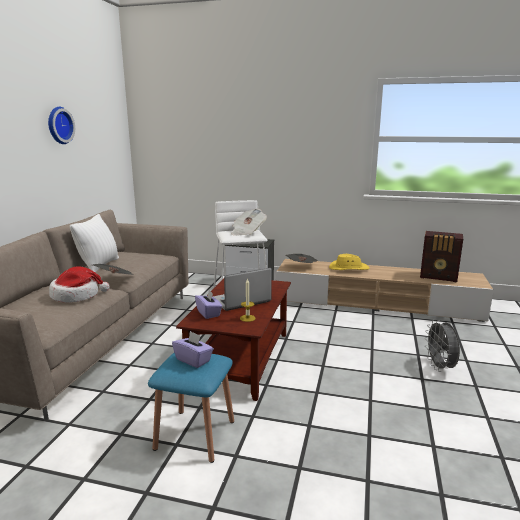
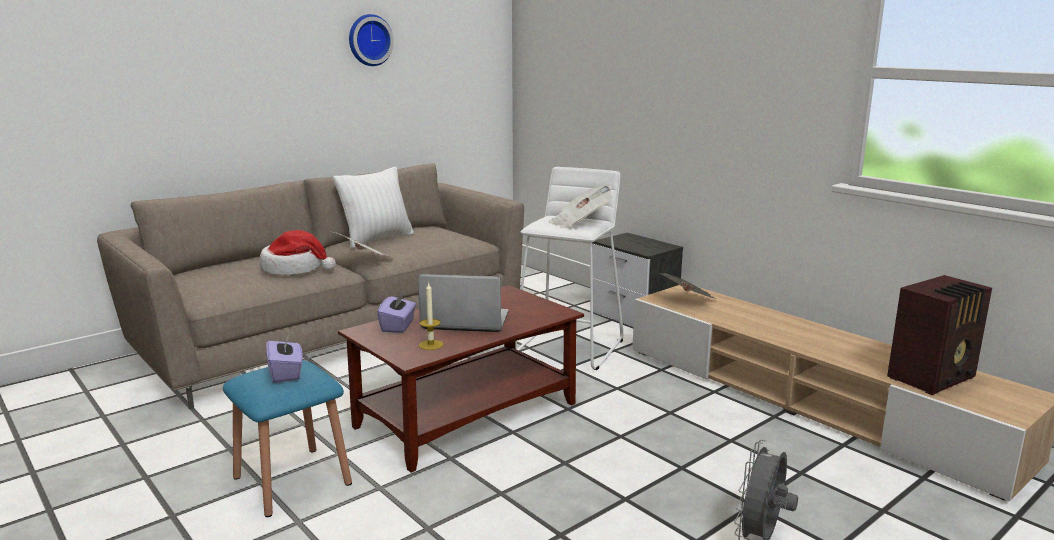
camera: 35 degrees right, 0 degrees up
yellow hat [329,254,370,270] -> none
radio [420,231,463,282] -> radio turned 90 degrees counterclockwise [887,275,992,395]

